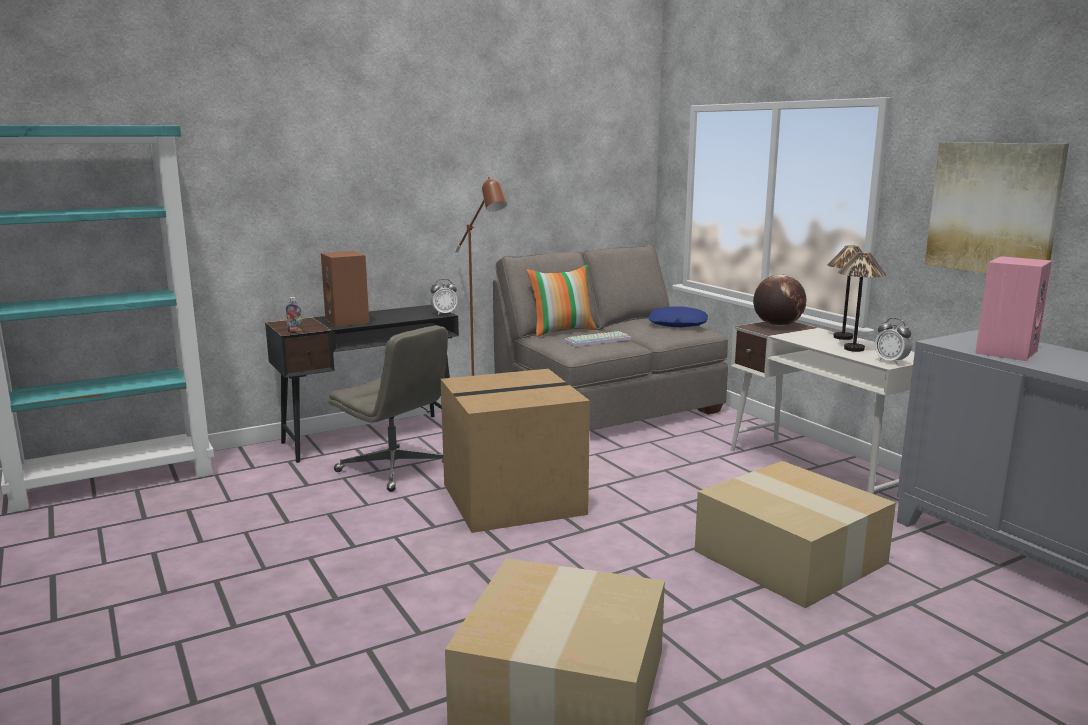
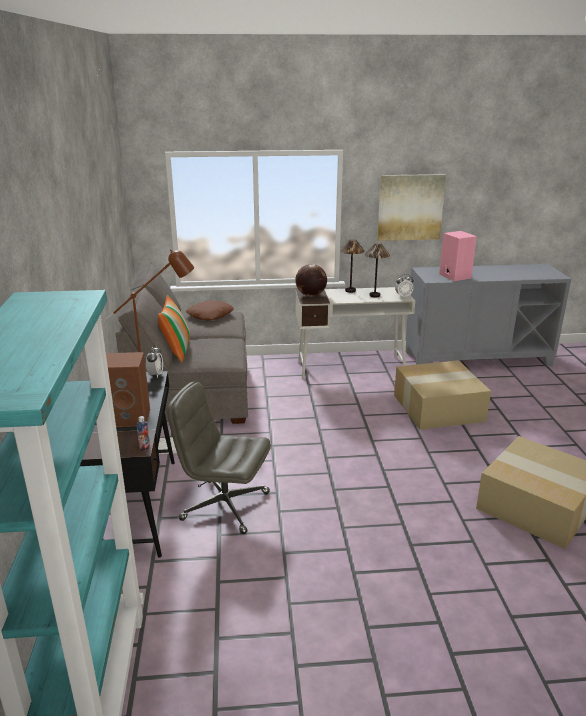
camera: 65 degrees left, 10 degrees up
grey office chair [328,325,448,492] -> grey office chair turned 135 degrees counterclockwise [167,382,271,534]
cardboard box [441,369,590,533] -> none
keyboard [564,331,631,347] -> none
blue pillow [648,306,708,327] -> brown pillow [186,300,234,320]

